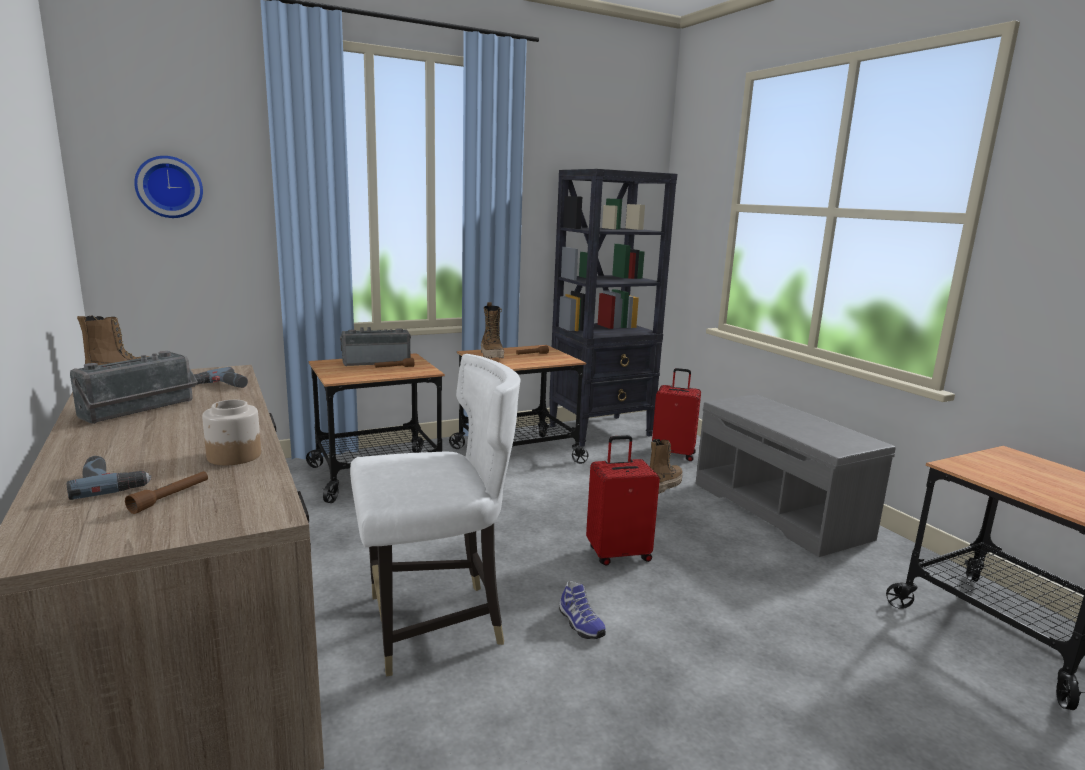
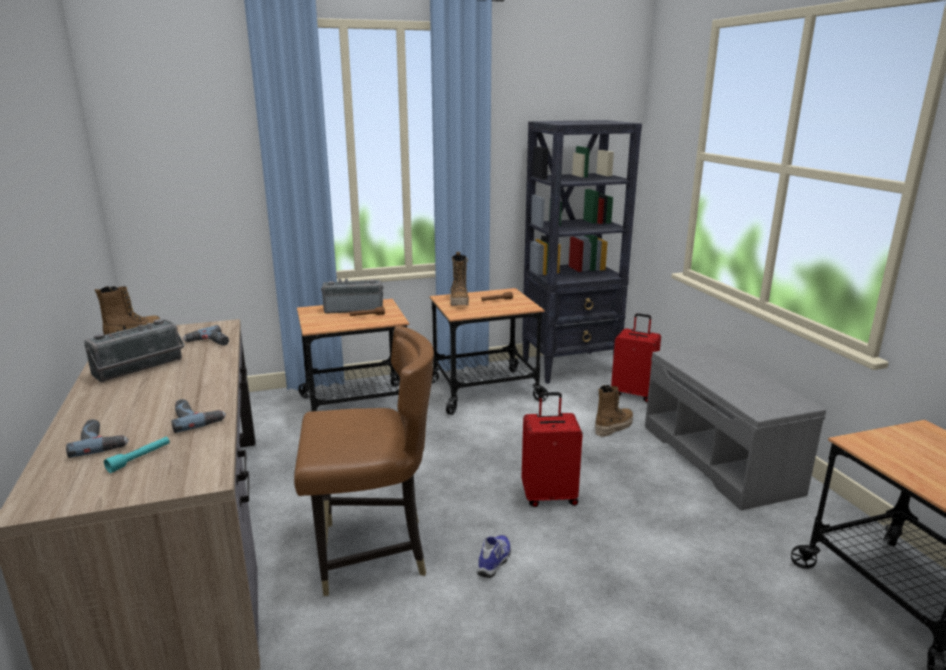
camera: 10 degrees right, 5 degrees up
brown flashlight [125,471,208,514] -> turquoise flashlight [104,437,170,473]
wall clock [134,156,203,218] -> none
jar [202,400,261,465] -> power drill [171,399,226,433]
white chair [350,354,521,677] -> brown chair [294,326,434,596]
shoe [559,581,606,639] -> shoe turned 135 degrees counterclockwise [478,535,511,578]

